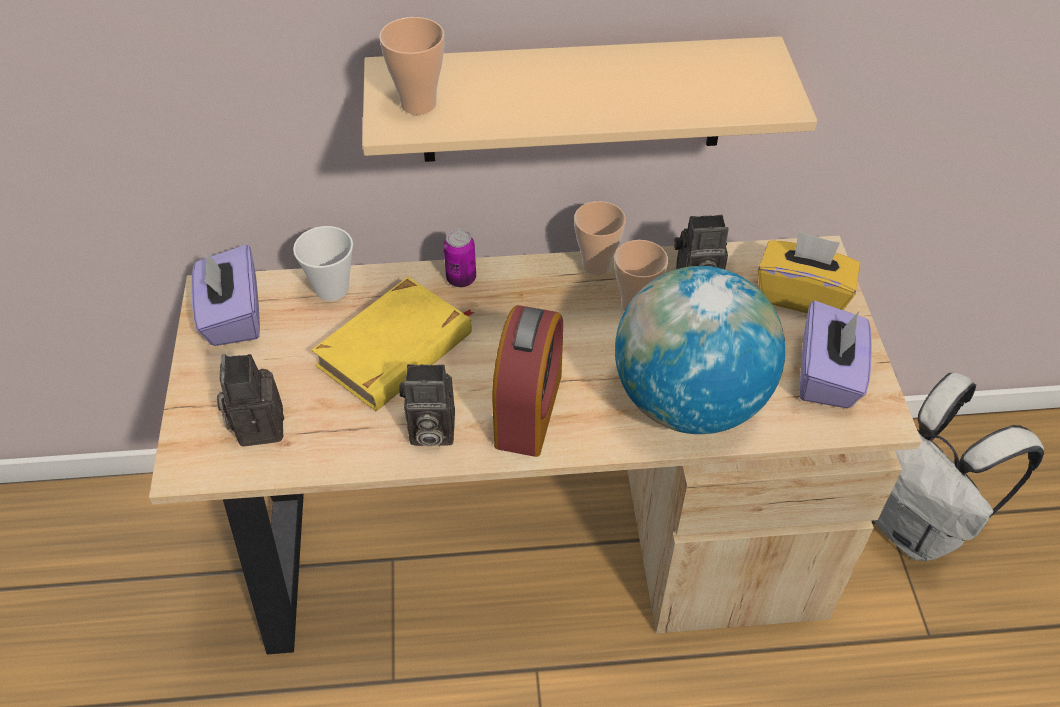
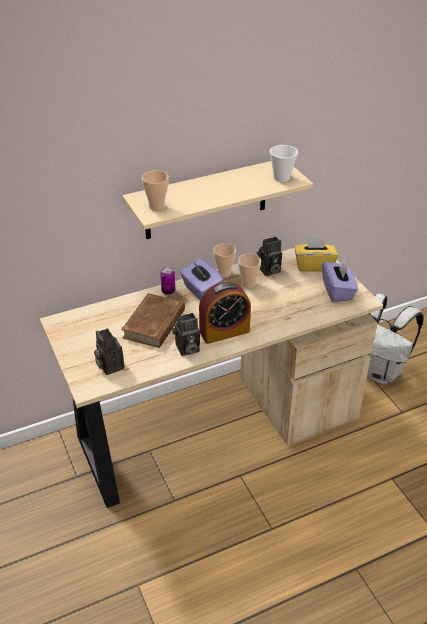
camera: 20 degrees left, 10 degrees down
purple tissue box [191,245,260,346] -> purple tissue box moved to [180,259,224,300]
cup [293,226,353,301] -> cup moved to [270,145,298,182]
yellow book [312,277,474,411] -> brown book [121,293,185,348]
alarm clock [492,305,563,457] -> alarm clock turned 75 degrees clockwise [199,281,251,344]
globe [615,266,785,434] -> none

